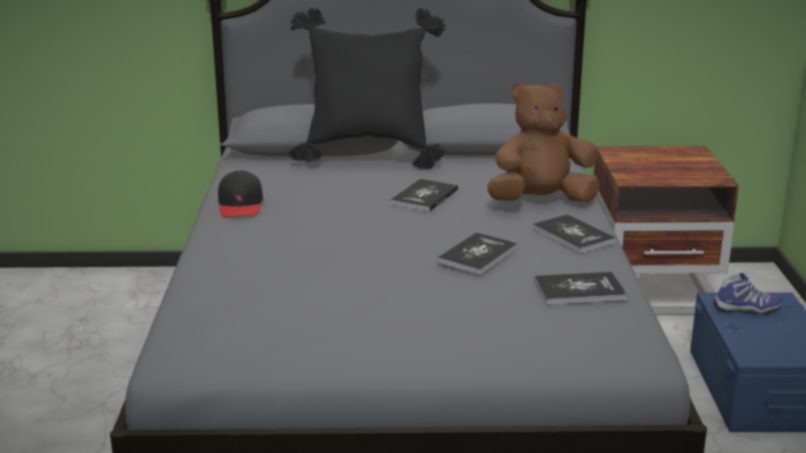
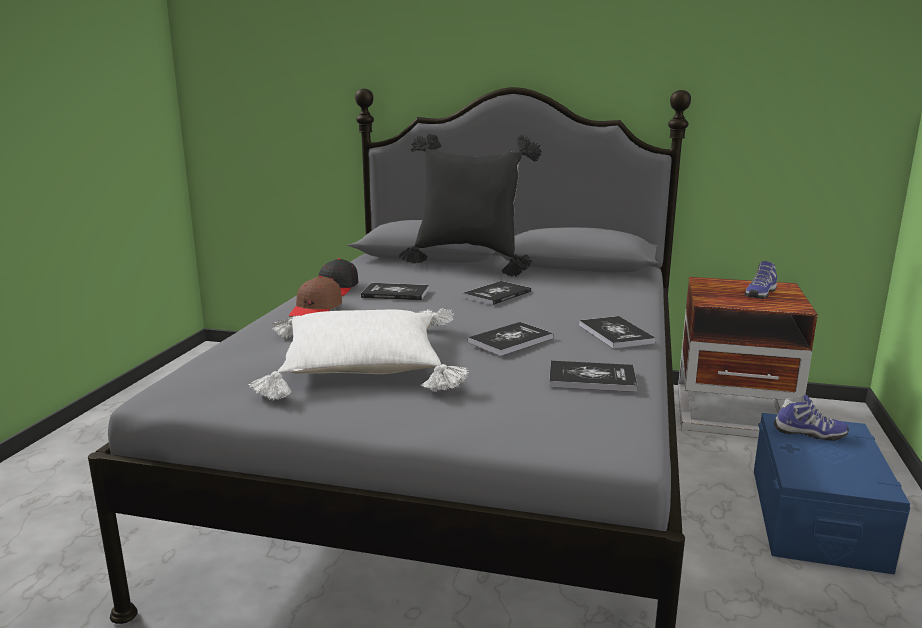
camera: 15 degrees right, 5 degrees down
brown plush toy [487,82,600,202] -> none
none -> white pillow [248,308,469,401]
none -> brown cap [289,276,342,316]
none -> book [361,283,429,300]
none -> shoe [745,261,777,299]

